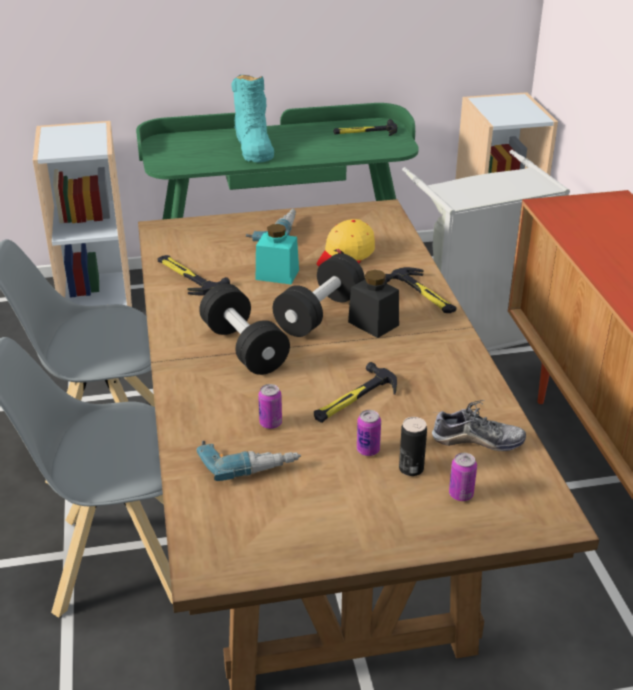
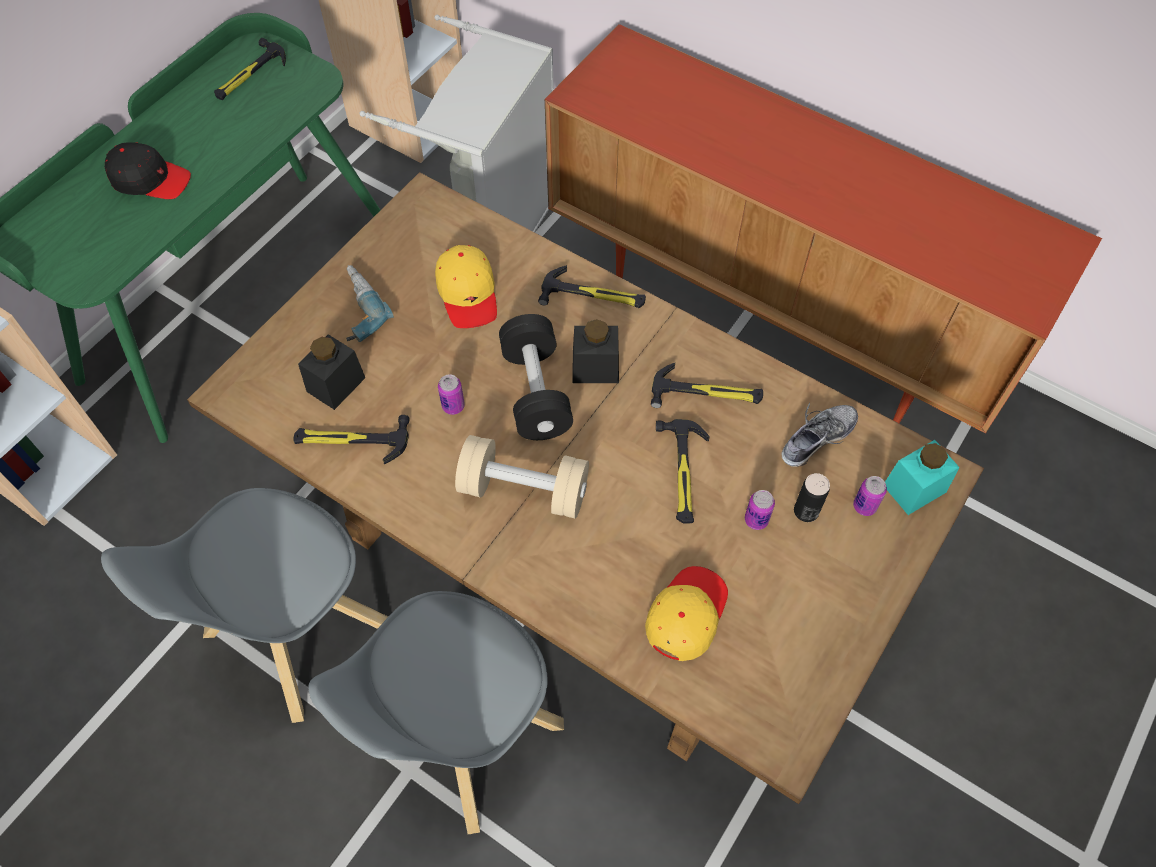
camera: 45 degrees left, 25 degrees up
power drill [196,441,301,481] -> yellow cap [645,566,728,661]
black dumbbell [199,284,290,375] -> beige dumbbell [455,435,589,519]
turquoise boot [231,74,274,163] -> black cap [105,142,191,199]
turquoise jar [256,224,299,285] -> turquoise jar moved to [885,440,960,515]
can [258,384,282,429] -> can moved to [438,374,465,415]
none -> black jar [298,334,365,410]
none -> hammer [651,363,763,408]

